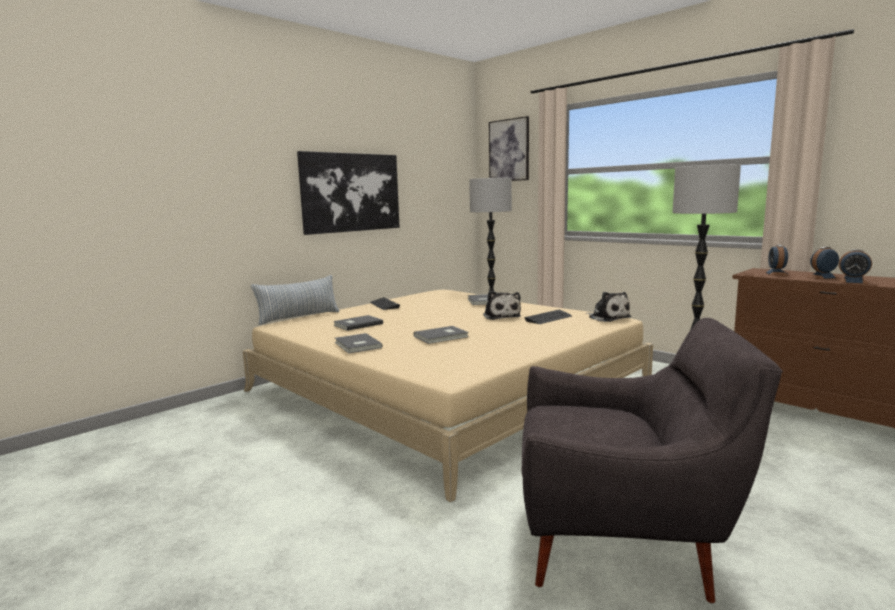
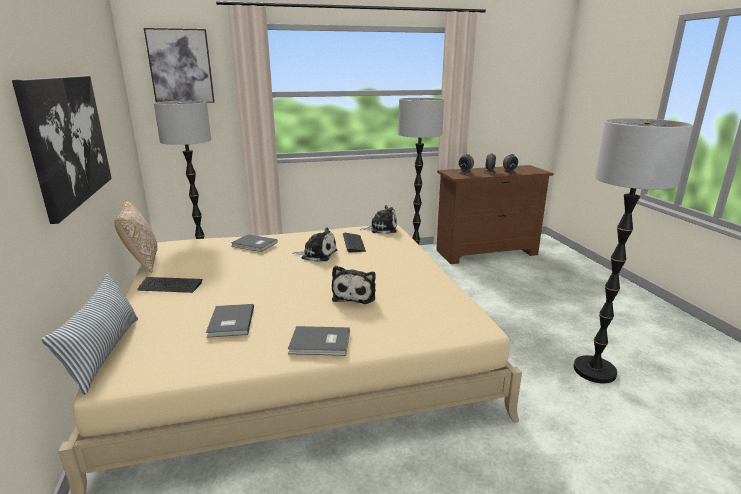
camera: 60 degrees left, 10 degrees up
grey book [414,326,469,344] -> plush toy [332,266,376,304]
grey armchair [521,318,783,603] -> floor lamp [573,118,693,384]
none -> pillow [115,201,157,273]

